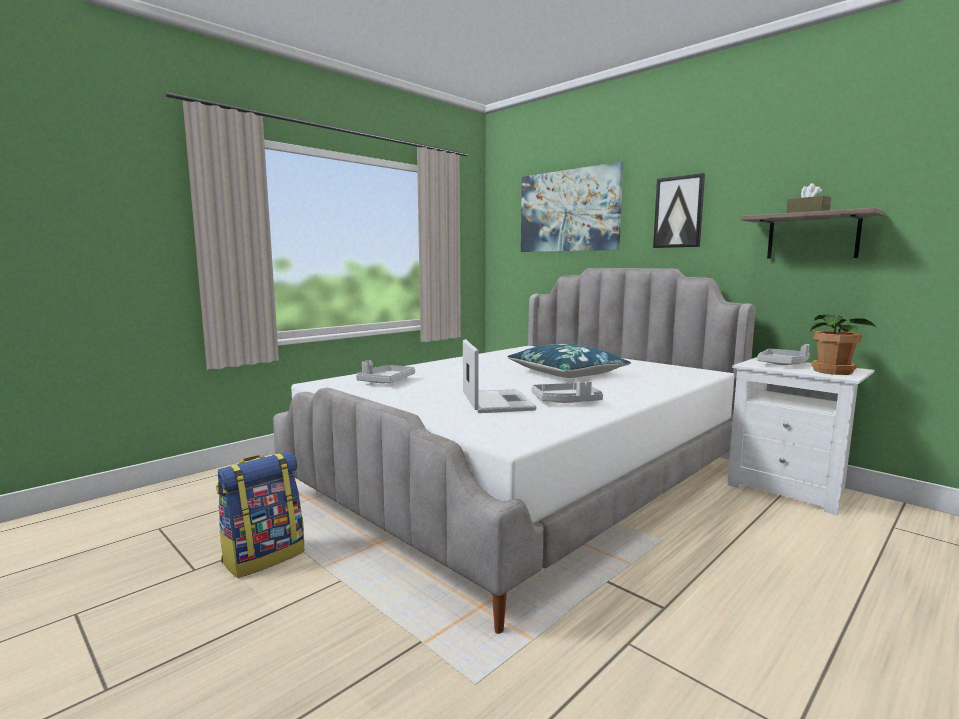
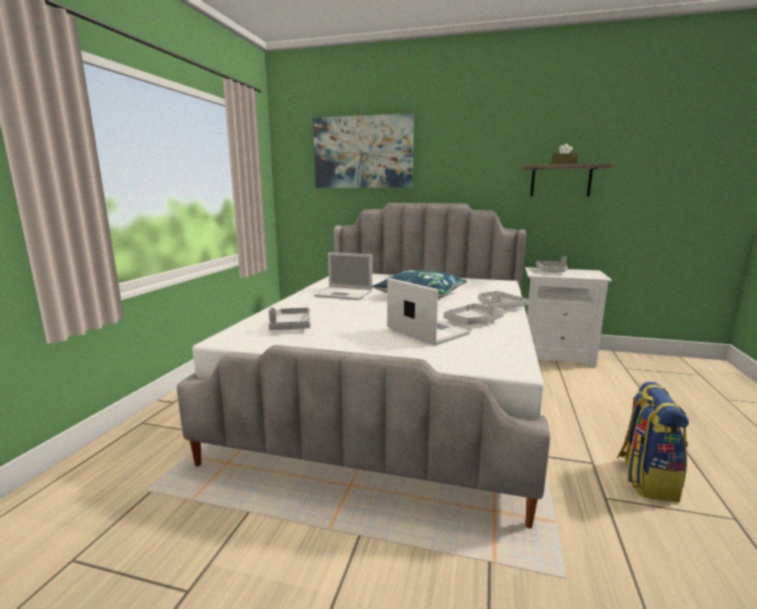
camera: 30 degrees left, 5 degrees up
backpack [216,452,304,578] -> backpack moved to [617,382,689,502]
picture [653,173,705,248] -> none
potted plant [810,314,876,375] -> none
none -> laptop [314,252,372,300]
none -> grey tray [478,291,529,310]

